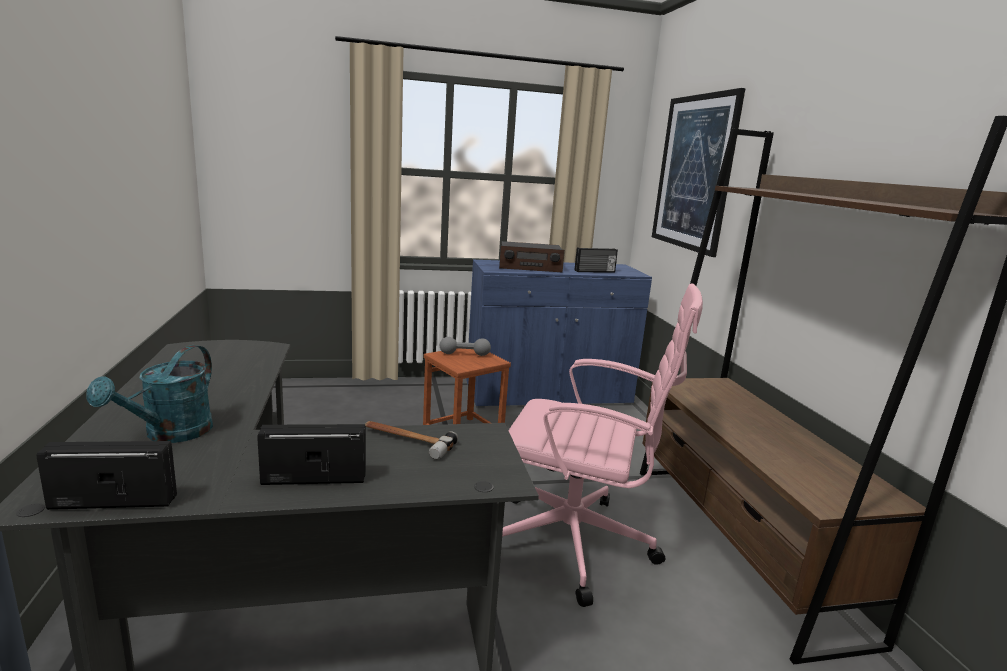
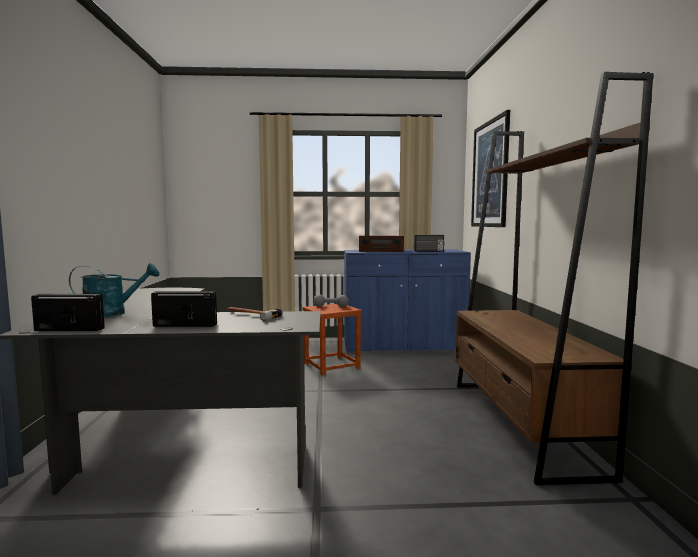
camera: 10 degrees right, 10 degrees down
turquoise watering can [86,345,213,443] -> turquoise watering can turned 135 degrees counterclockwise [69,263,159,317]
pink office chair [502,283,703,607] -> none

